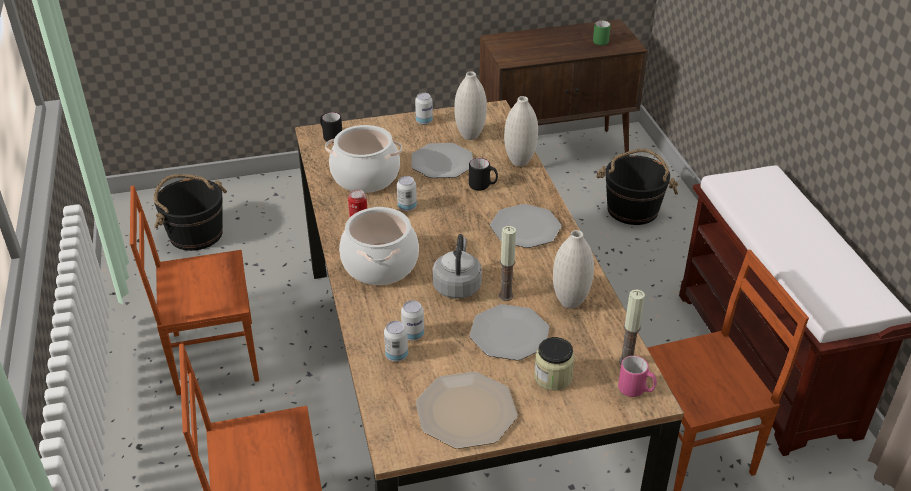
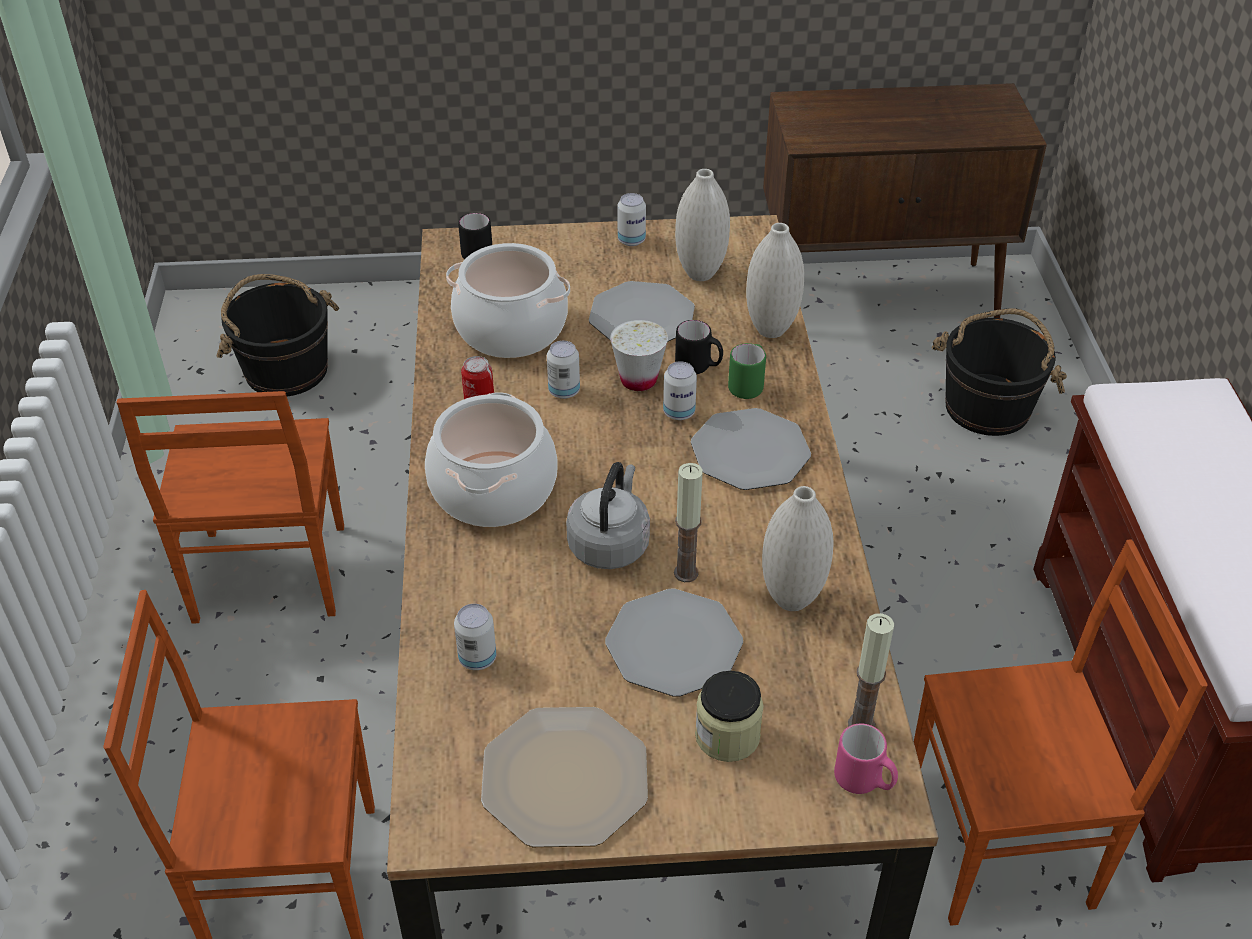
camera: 10 degrees right, 5 degrees up
brown chair [130,185,259,396] -> brown chair turned 90 degrees counterclockwise [116,391,344,624]
can [401,300,424,341] -> can moved to [663,361,697,420]
green mug [593,21,611,45] -> green mug moved to [728,343,766,399]
none -> white cup [610,320,668,391]

